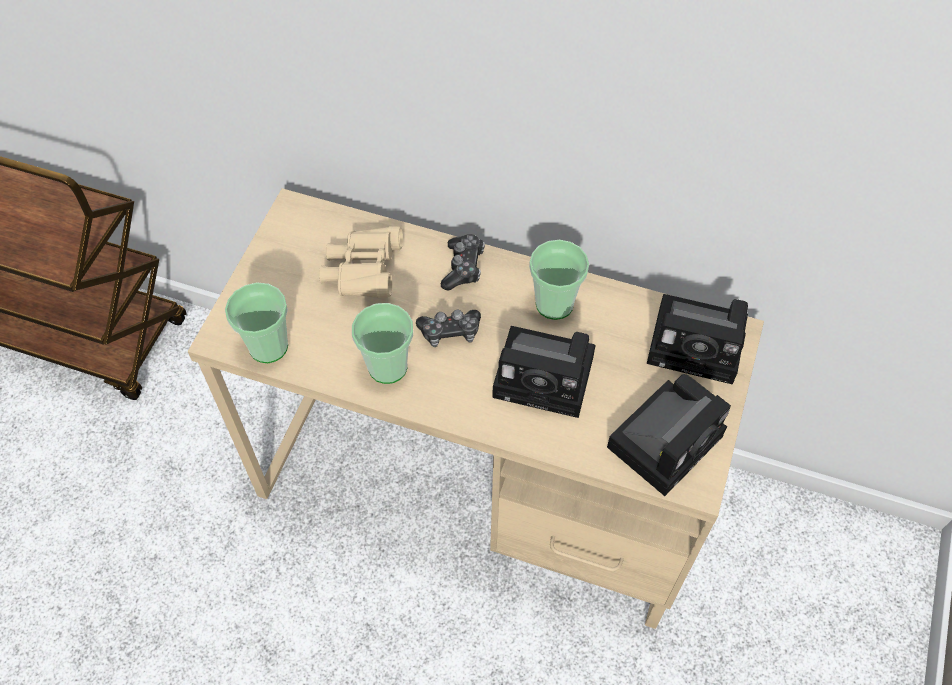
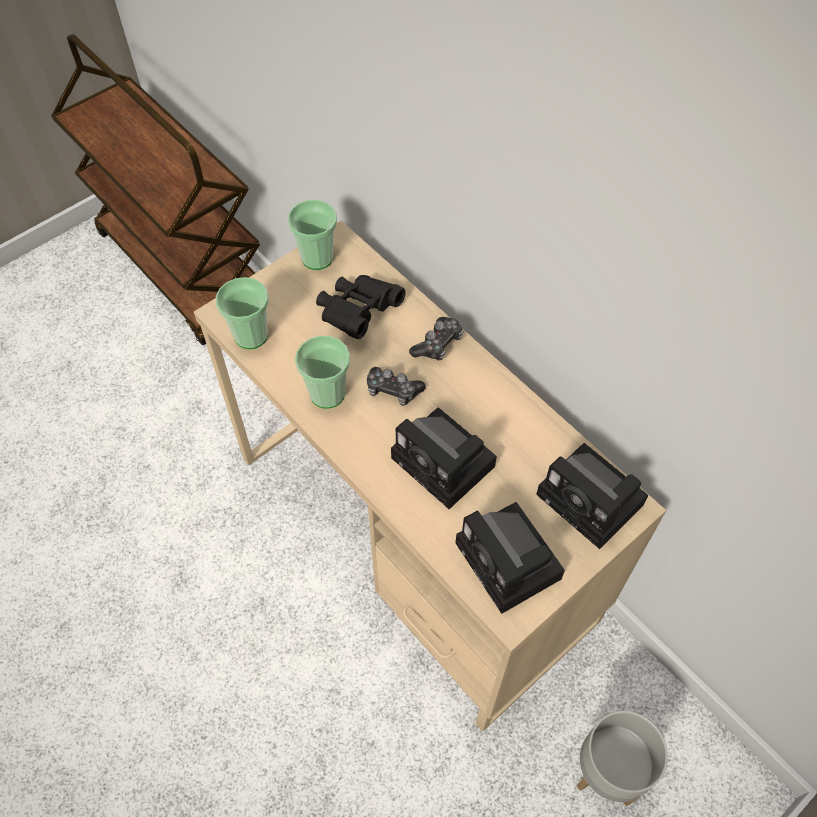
camera: 30 degrees right, 0 degrees up
beige binoculars [319,226,403,298] -> black binoculars [316,275,405,339]
cup [529,240,589,320] -> cup moved to [288,200,337,270]
camera [607,374,731,496] -> camera turned 75 degrees clockwise [456,502,565,614]
none -> grey planter [577,711,668,806]

